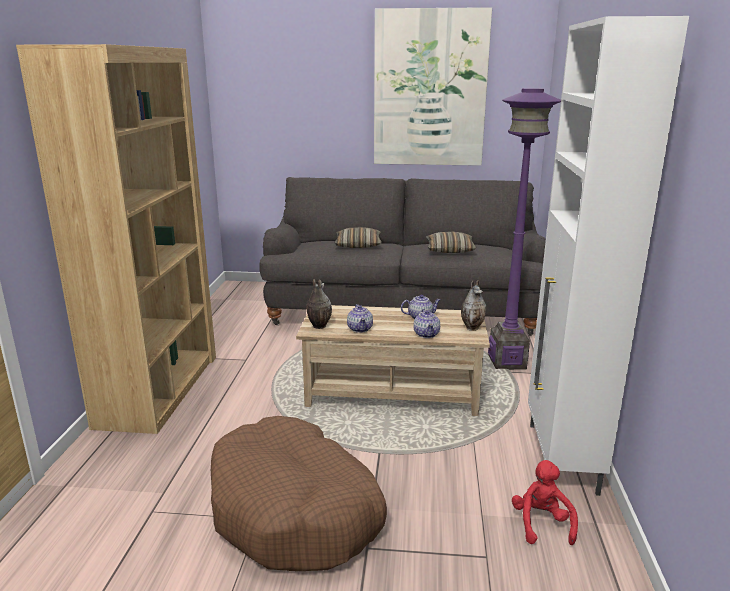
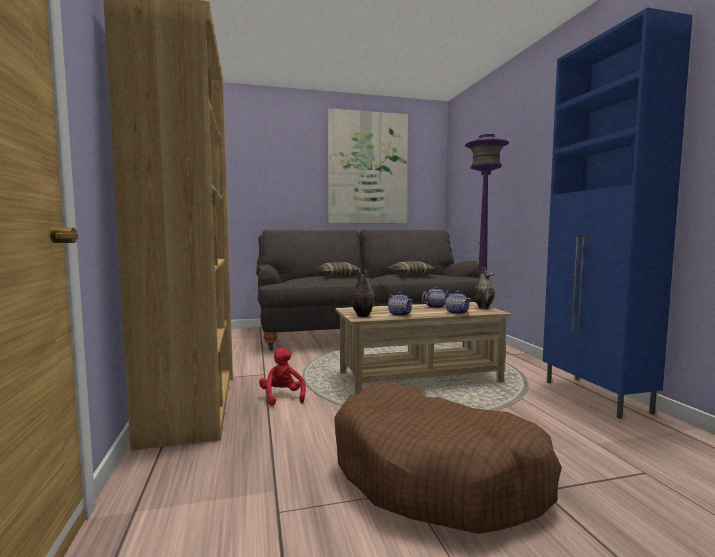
camera: 20 degrees left, 15 degrees down
red plush toy [512,460,578,545] -> red plush toy moved to [259,348,306,406]
white cabinet [528,16,689,496] -> blue cabinet [543,8,693,419]

